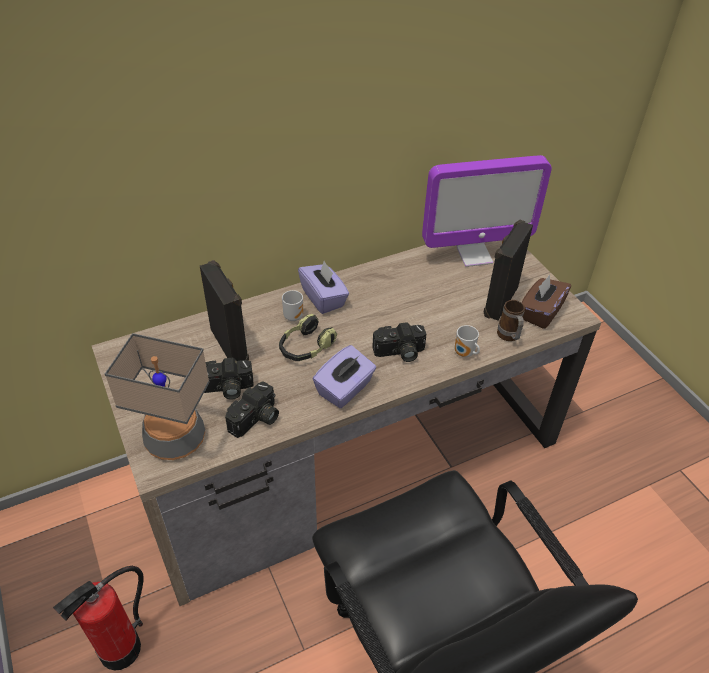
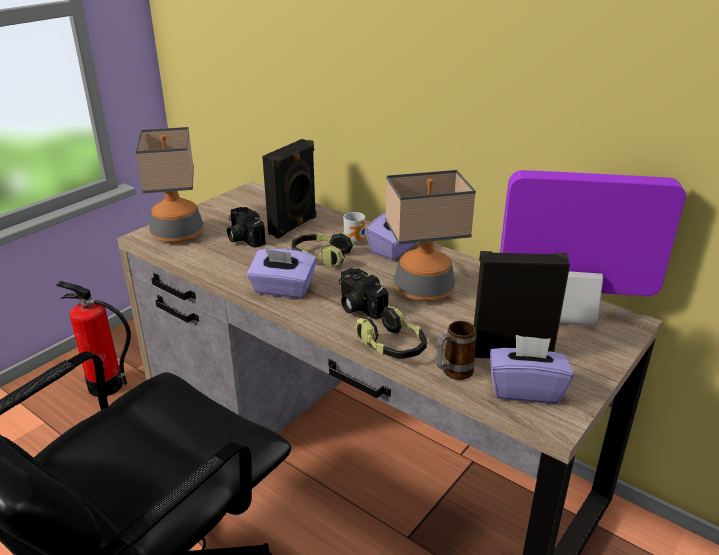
camera: 65 degrees right, 15 degrees down
camera [225,381,279,438] -> none
monitor [422,155,552,267] -> monitor turned 135 degrees clockwise [500,170,686,326]
mug [455,325,480,357] -> headphones [355,306,427,359]
brown tissue box [521,275,571,329] -> purple tissue box [490,335,574,404]
none -> table lamp [385,170,476,301]

